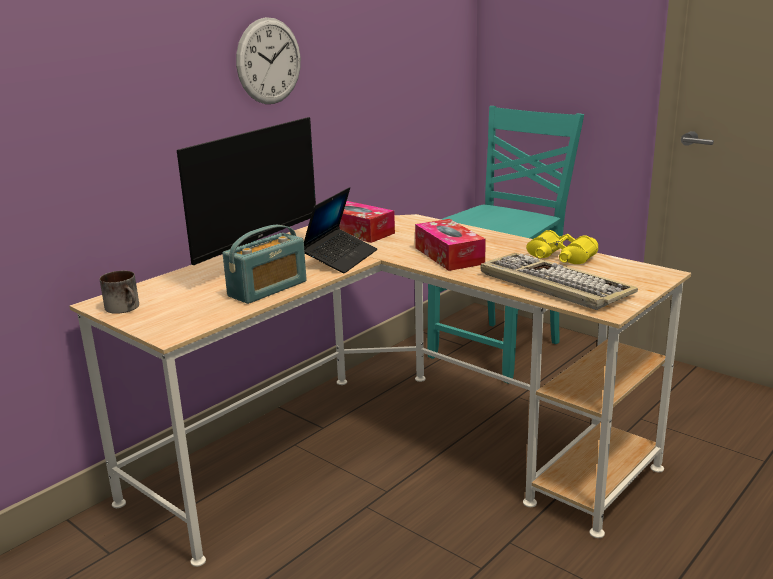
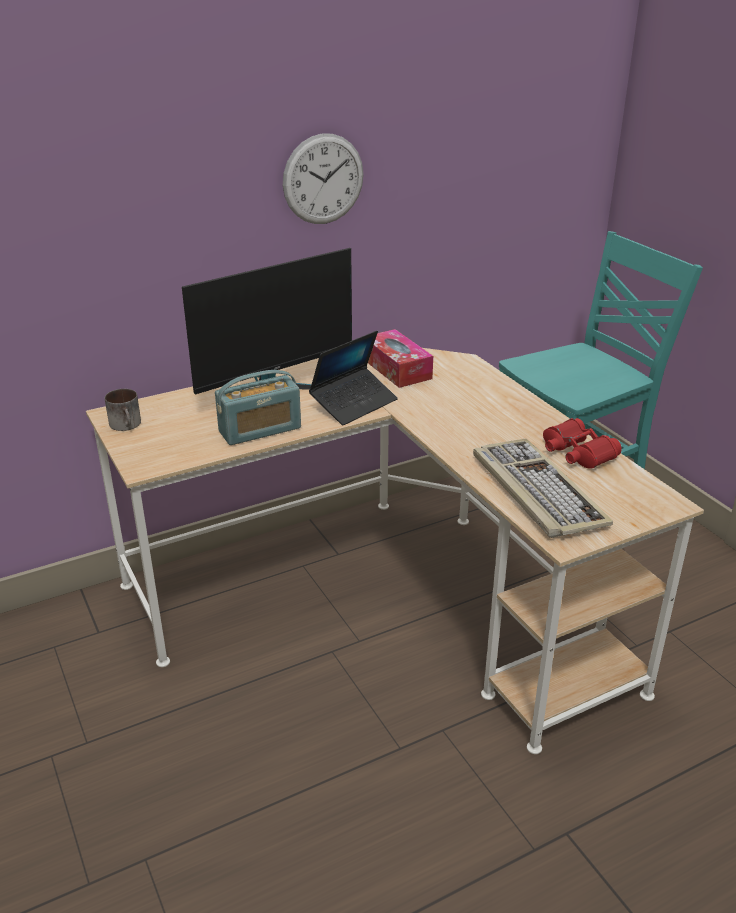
camera: 20 degrees right, 10 degrees up
tissue box [415,219,486,271] -> none
yellow binoculars [526,230,598,264] -> red binoculars [543,418,622,469]

